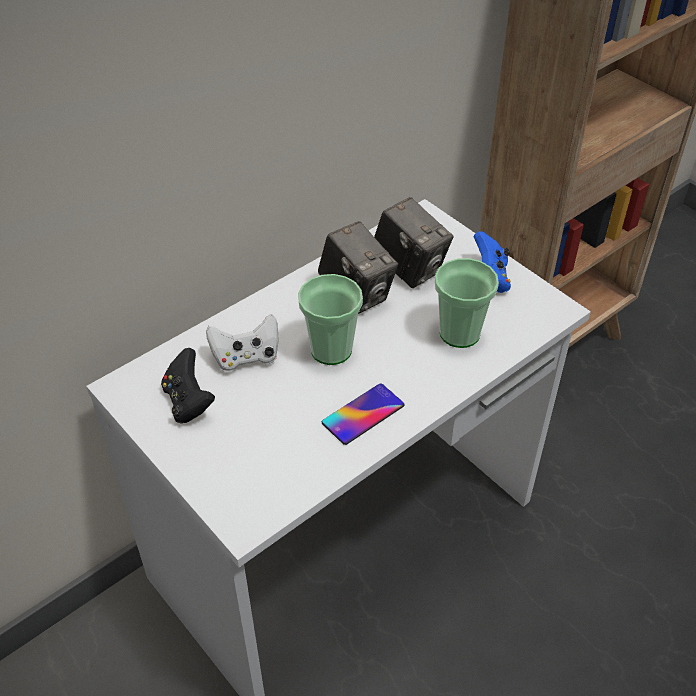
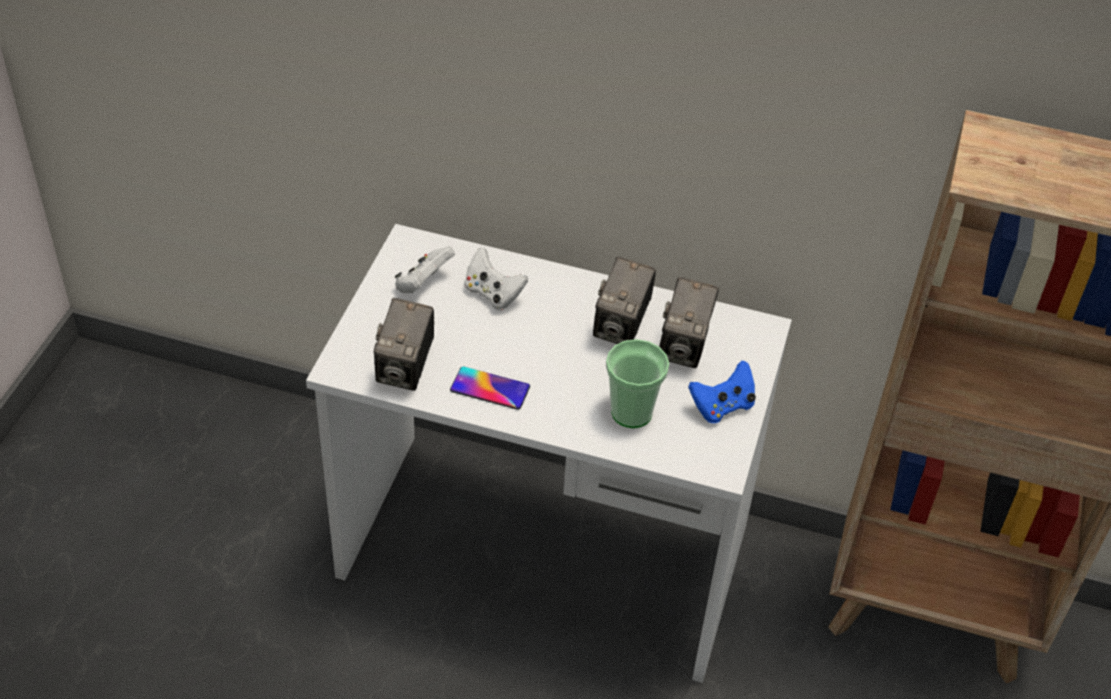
camera: 55 degrees right, 0 degrees up
black game controller [161,348,215,424] -> white game controller [395,247,455,293]
cup [298,274,363,365] -> none
none -> camera [374,298,434,391]

